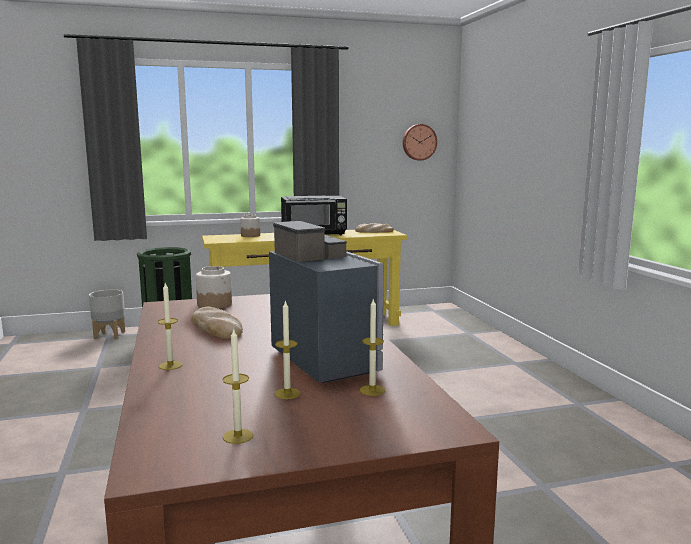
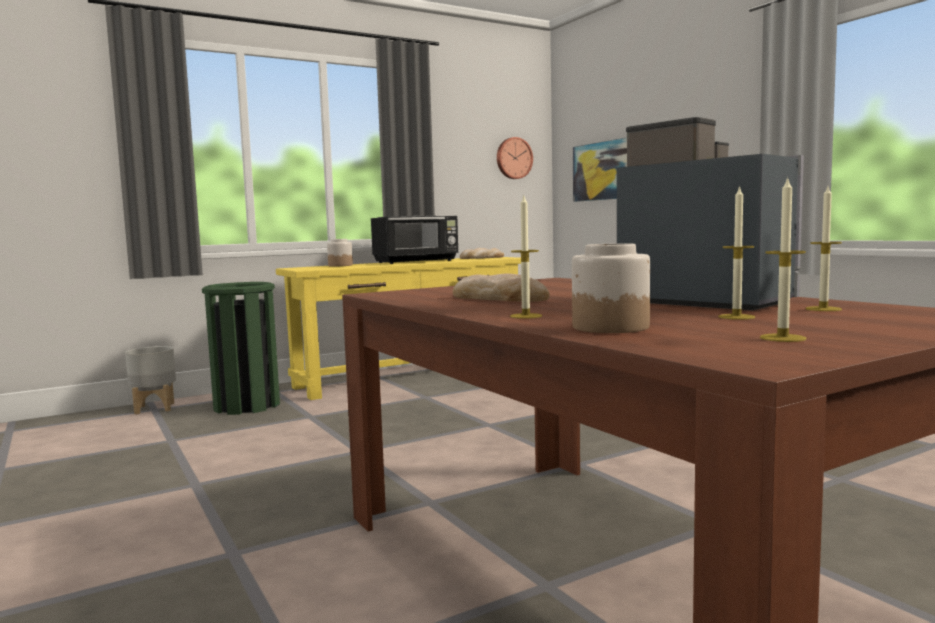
camera: 15 degrees left, 5 degrees down
jar [196,266,232,309] -> jar moved to [572,243,650,333]
none -> picture [573,138,627,202]

